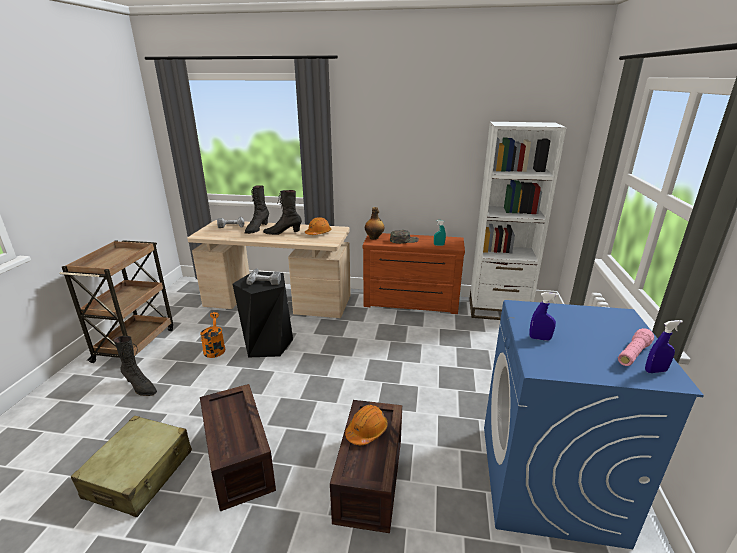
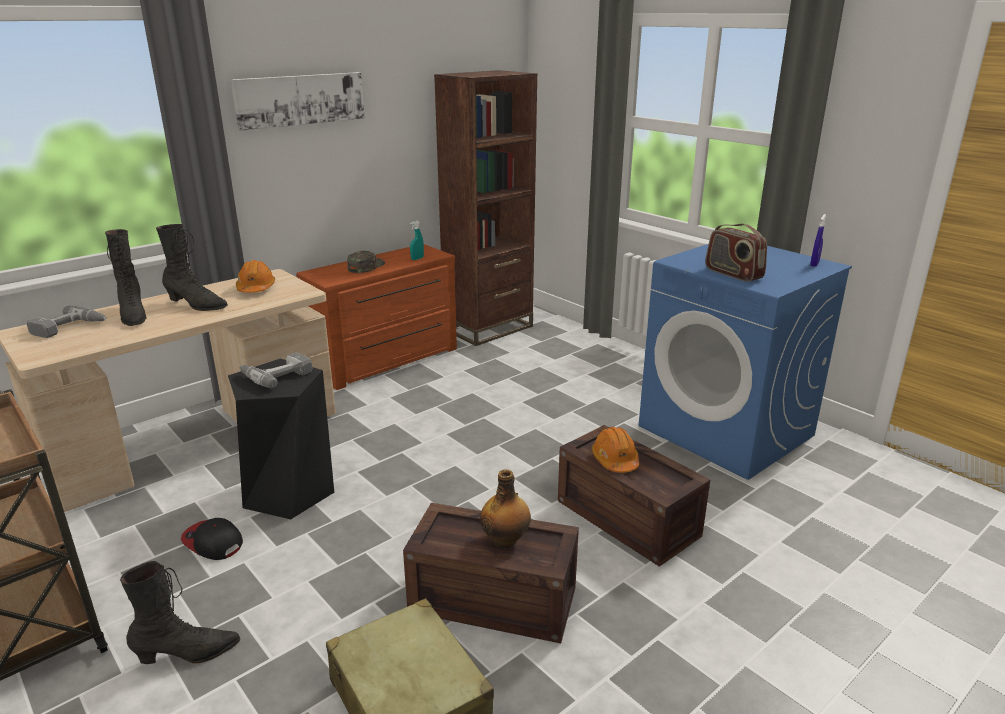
camera: 50 degrees left, 0 degrees up
orange watering can [200,312,225,358] -> cap [181,518,243,560]
black boot [263,190,302,235] -> black boot turned 105 degrees counterclockwise [156,224,228,311]
bottle [365,207,384,240] -> bottle moved to [480,469,531,549]
white bookcase [469,122,567,320] -> brown bookcase [434,70,537,346]
blue spray bottle [529,292,559,341] -> radio [705,224,767,282]
pink flashlight [618,328,654,366] -> none
none -> picture [231,72,365,131]

